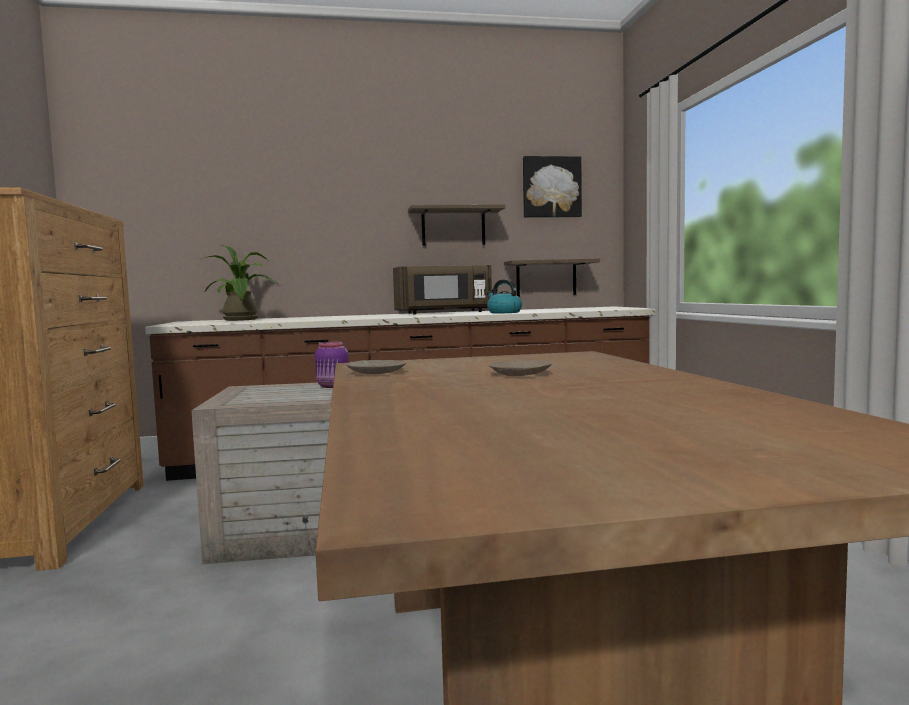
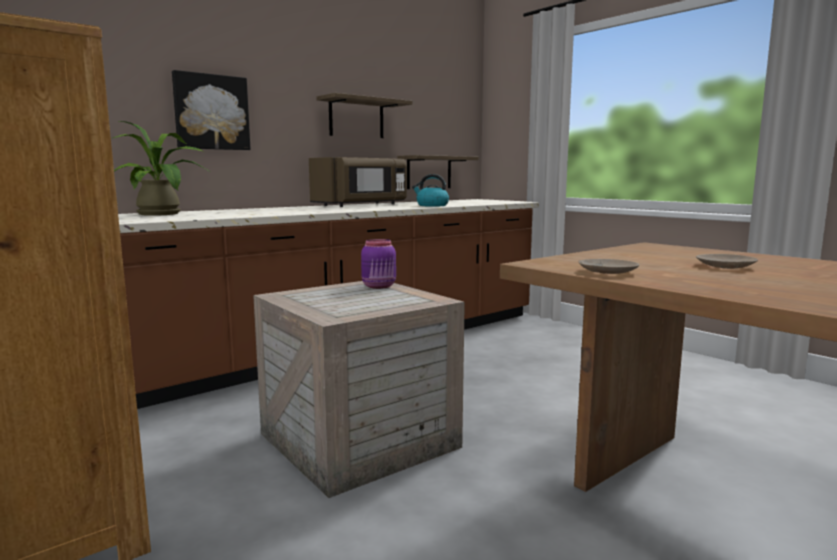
camera: 30 degrees left, 5 degrees up
picture [523,156,582,218] -> picture moved to [172,70,251,150]

